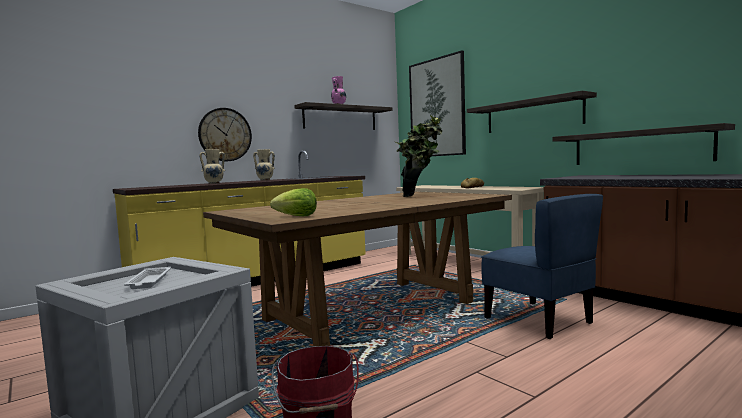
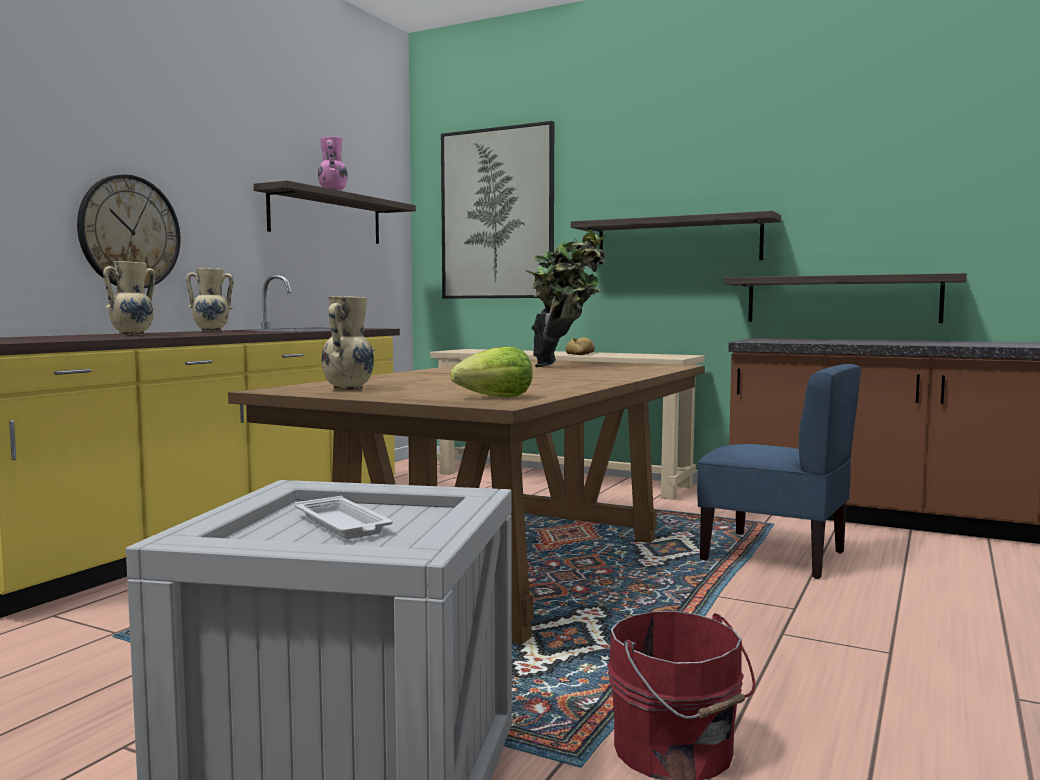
camera: 25 degrees left, 0 degrees up
none -> beige vase [322,296,374,390]

